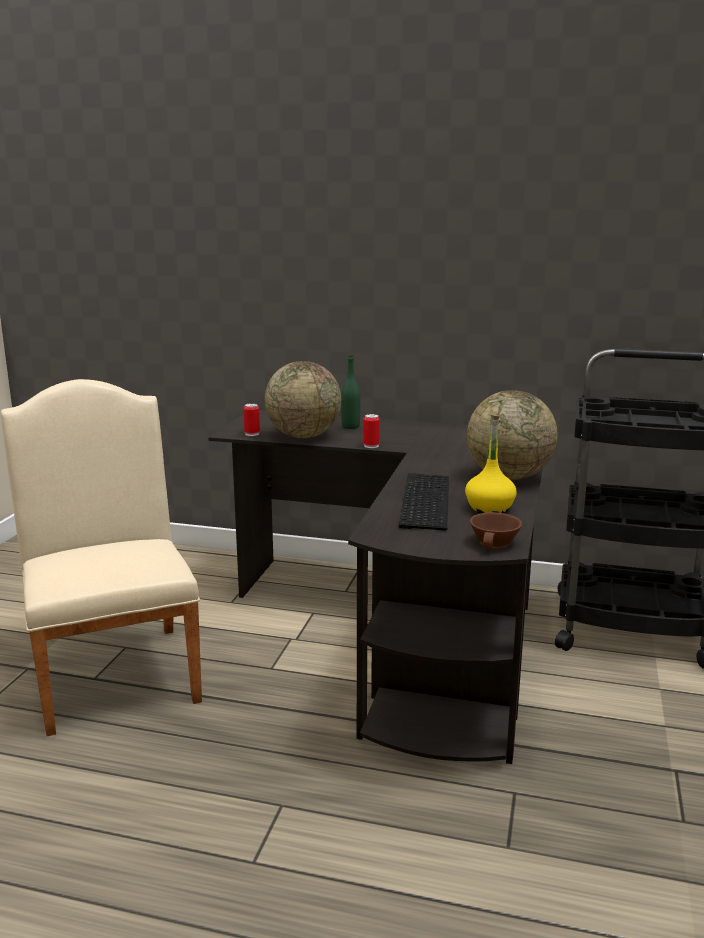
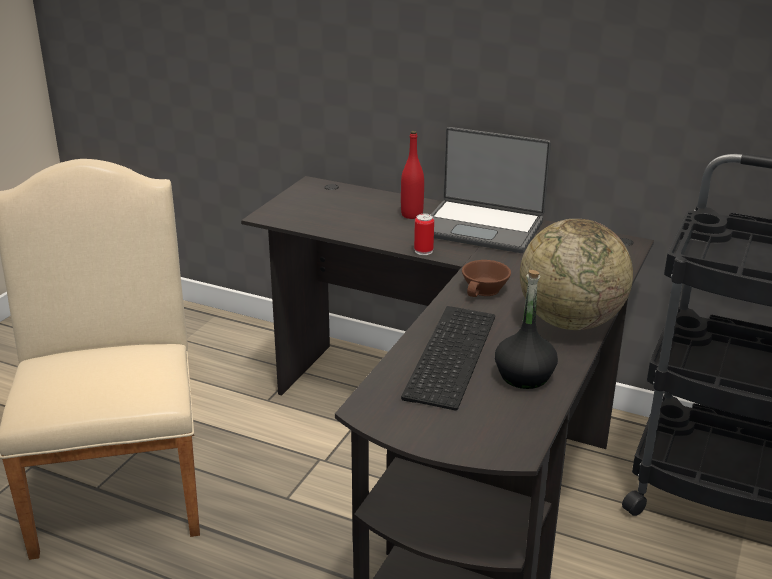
camera: 10 degrees right, 10 degrees up
can [244,403,260,436] -> none
globe [265,361,341,438] -> none
green bottle [341,355,360,429] -> red bottle [401,131,424,219]
yellow bottle [465,414,517,513] -> black bottle [495,270,558,389]
brown cup [470,512,522,549] -> brown cup moved to [462,260,511,297]
none -> laptop [431,127,551,253]

